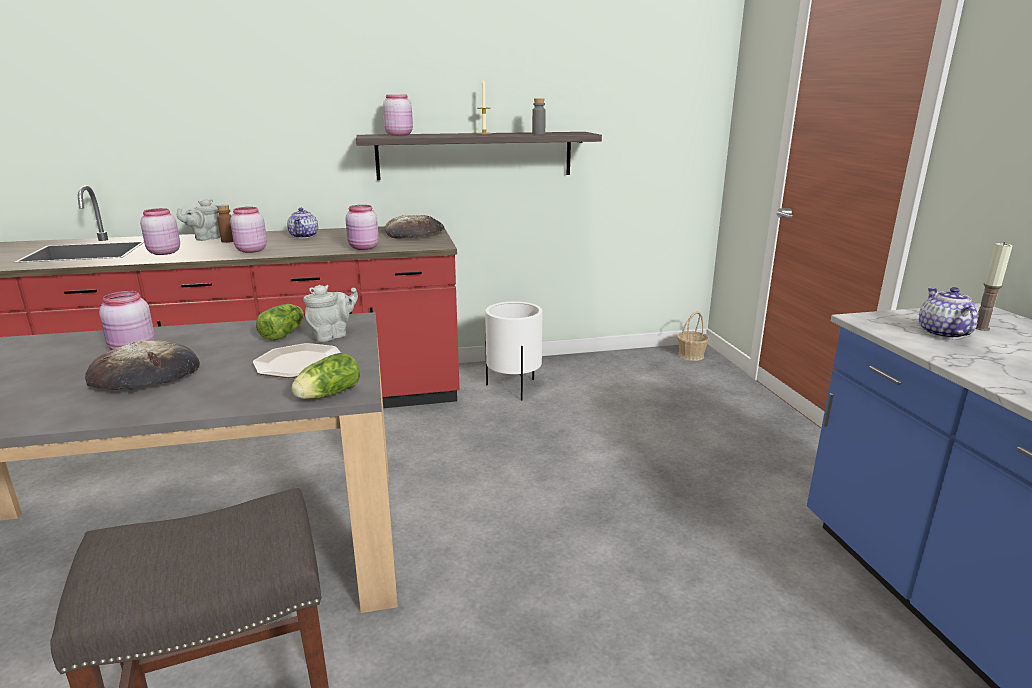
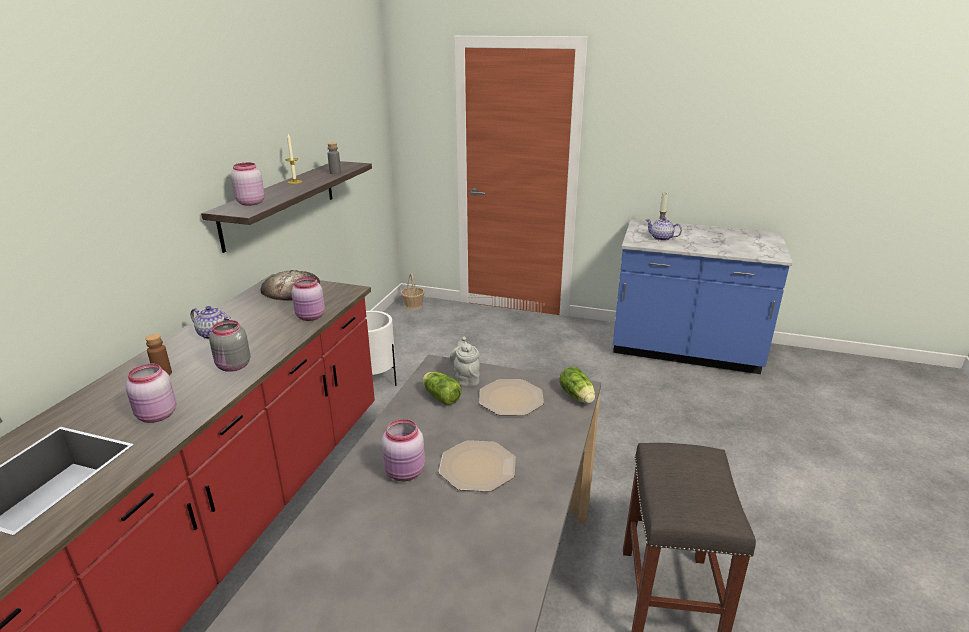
camera: 60 degrees left, 5 degrees up
bread [85,340,200,391] -> plate [439,440,516,492]
grey teapot [177,199,220,241] -> none
pink jar [230,207,267,253] -> grey jar [209,320,251,372]

